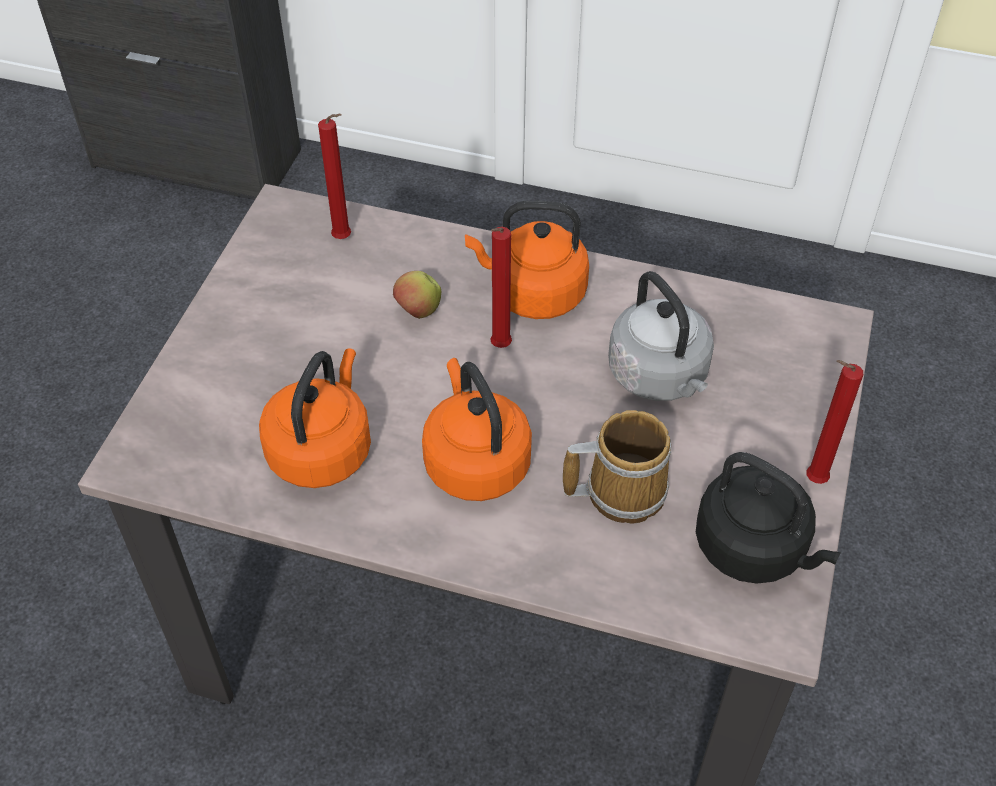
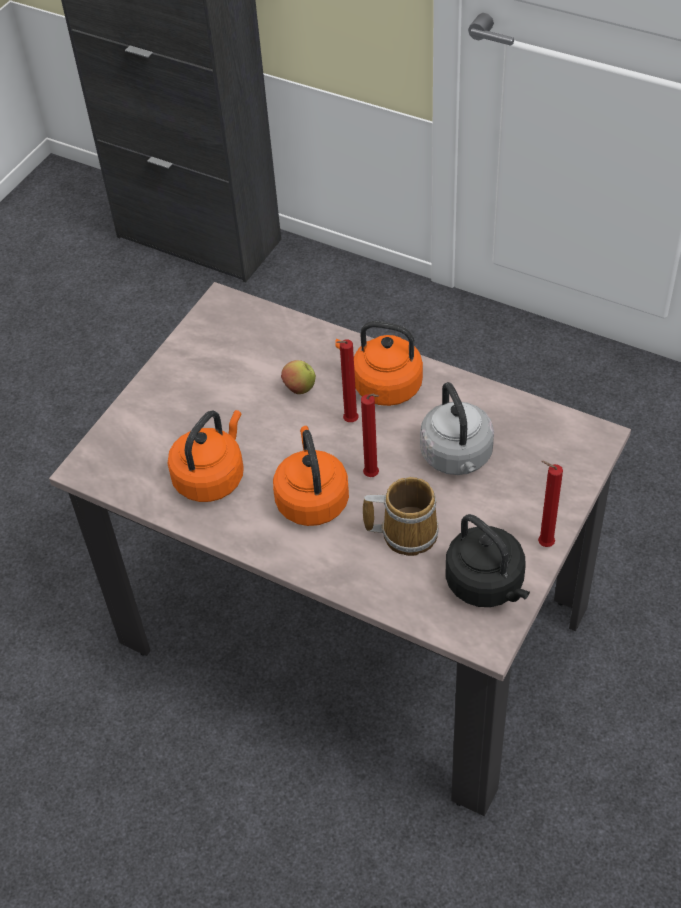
camera: 15 degrees right, 0 degrees up
red candle [318,114,351,239] -> red candle moved to [361,393,379,477]

